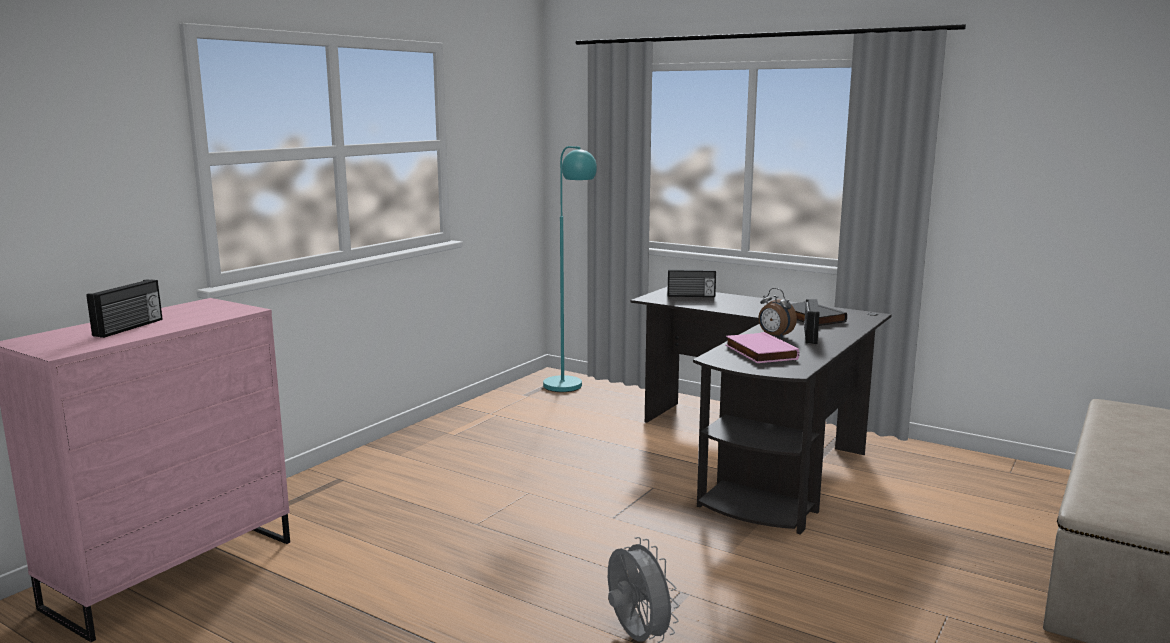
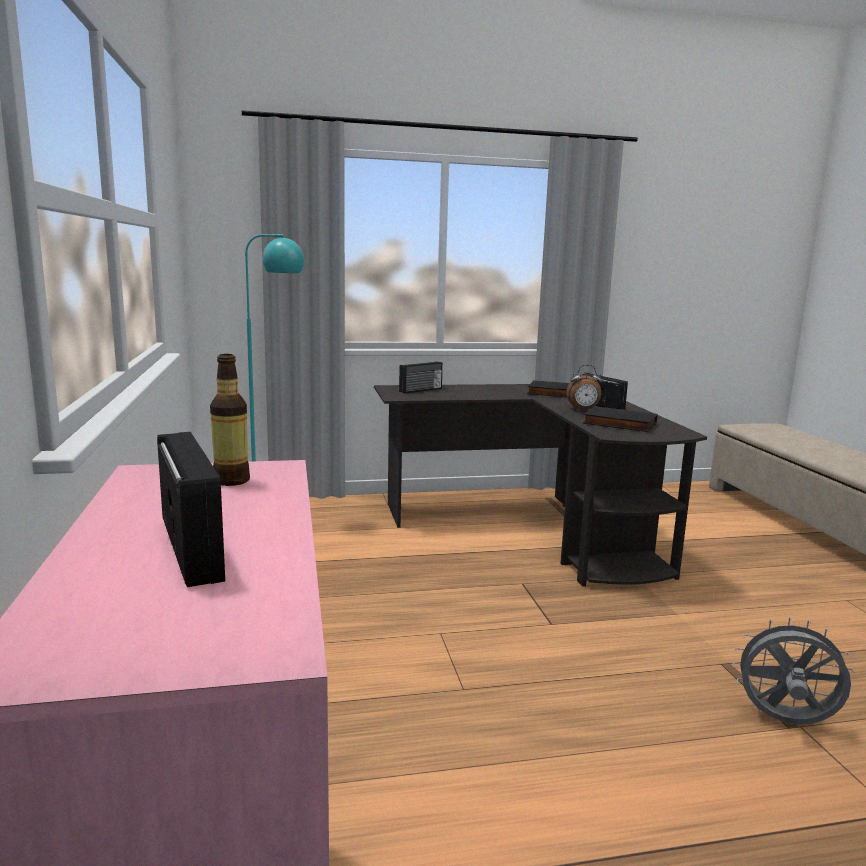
camera: 45 degrees left, 0 degrees up
pink book [725,332,800,363] -> black book [583,406,658,432]
none -> bottle [210,354,250,486]

